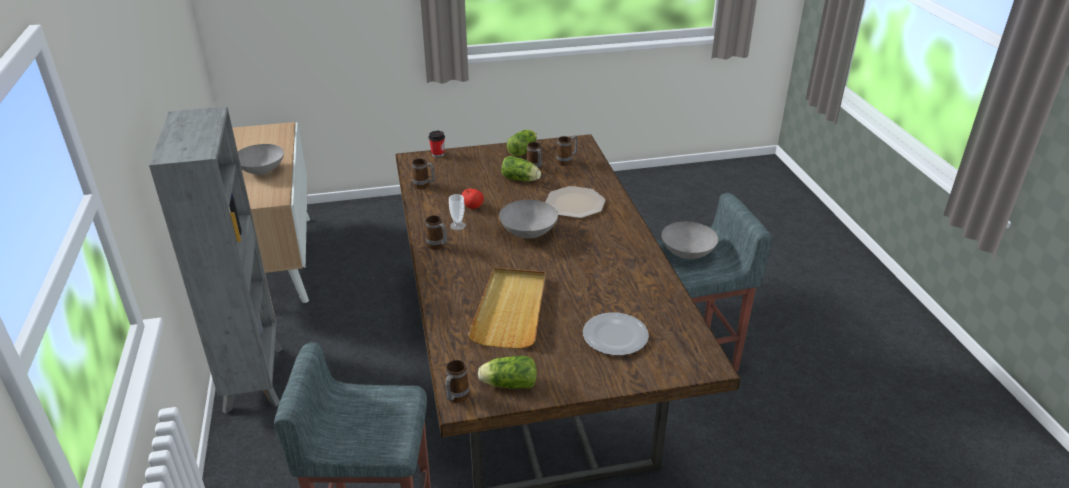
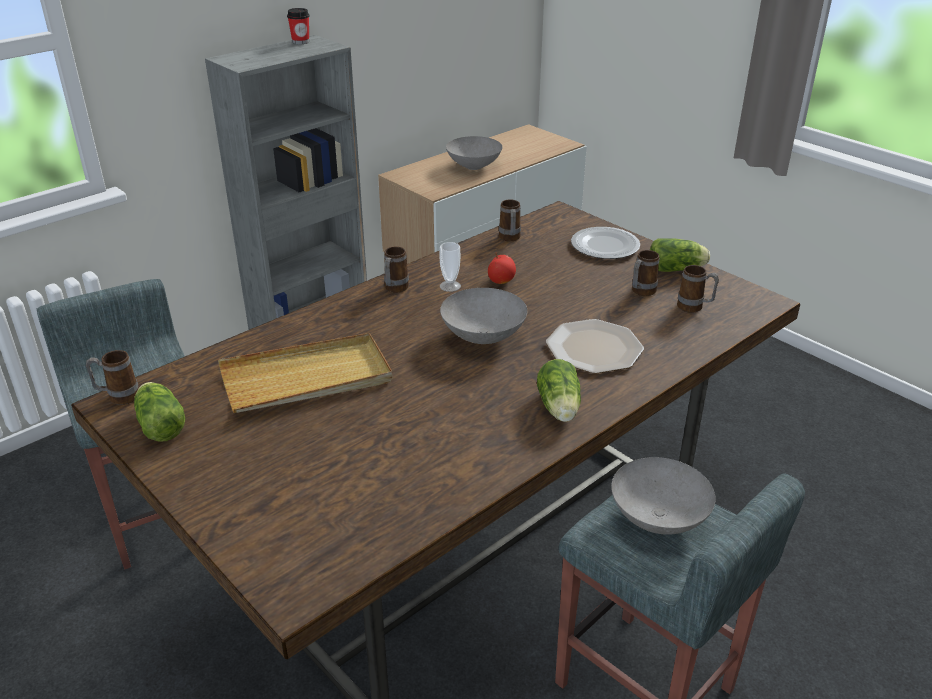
camera: 60 degrees right, 0 degrees up
cup [429,131,445,157] -> cup moved to [287,8,309,44]
lettuce [501,156,541,181] -> lettuce moved to [537,359,581,422]
plate [583,312,649,355] -> plate moved to [571,227,640,259]

